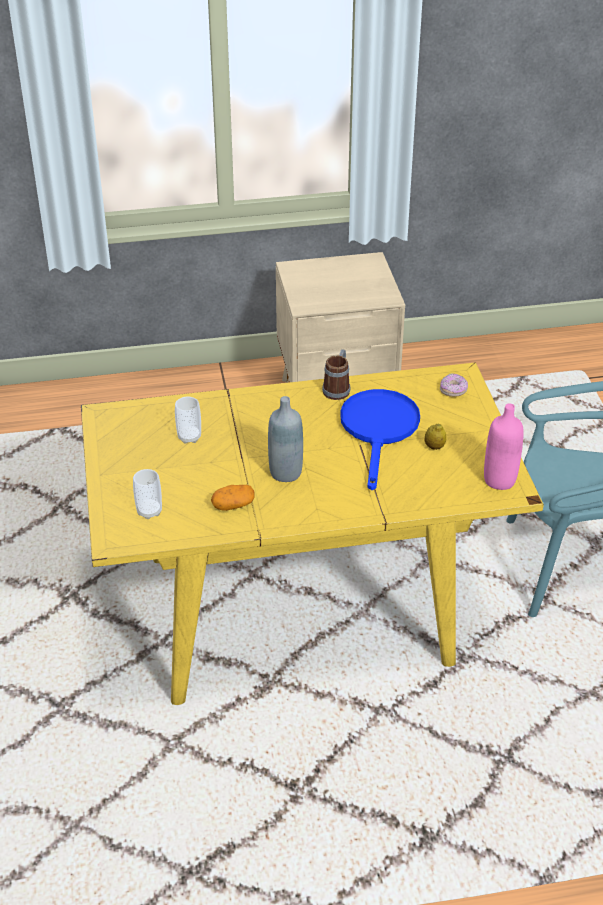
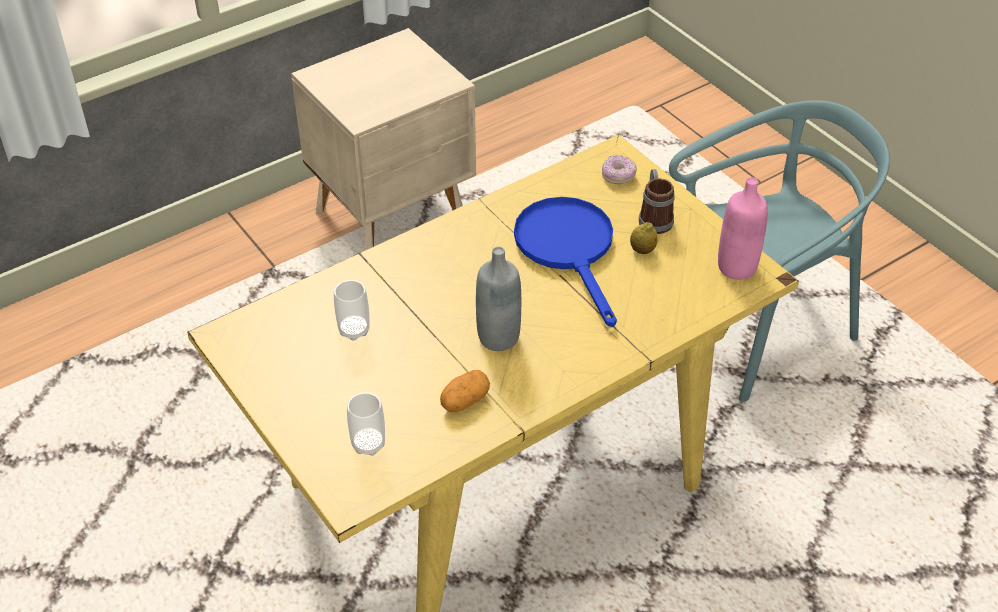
camera: 25 degrees left, 5 degrees up
mug [322,349,350,400] -> mug moved to [639,169,675,234]

